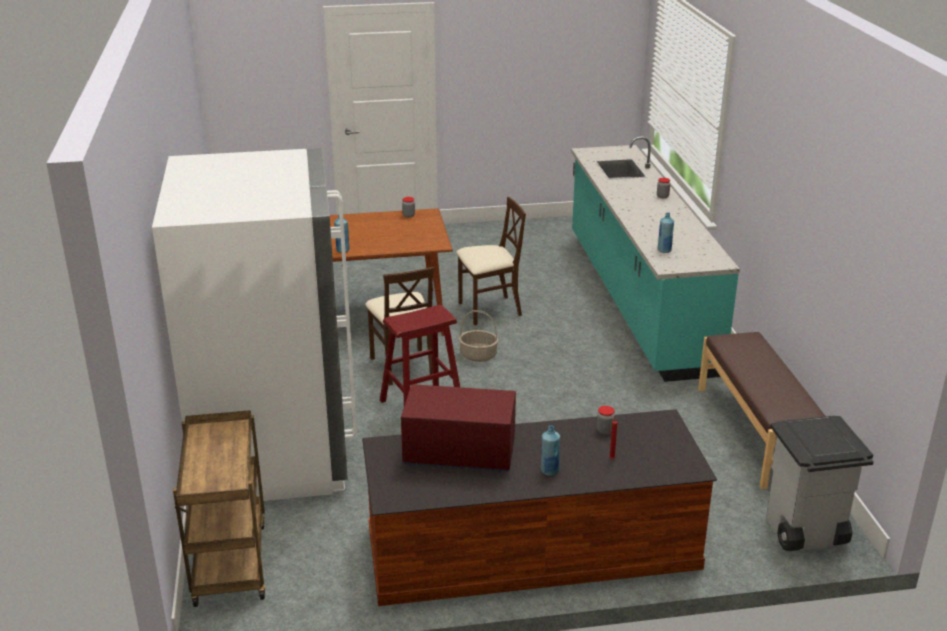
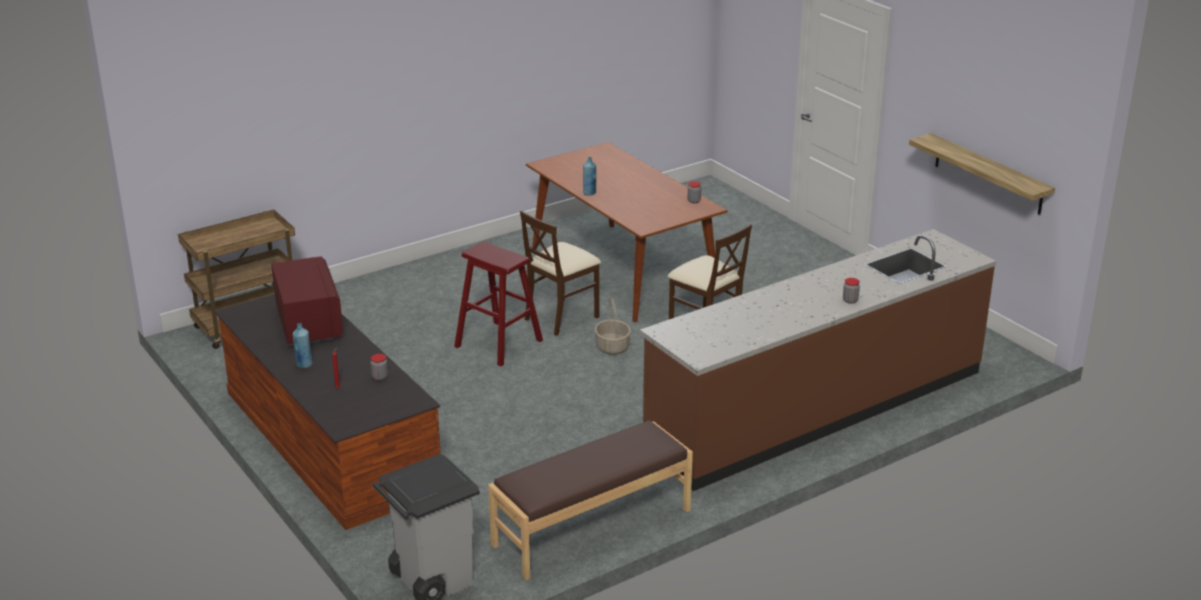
camera: 65 degrees right, 0 degrees up
white fridge [152,148,357,501] -> none
turquoise counter [571,136,740,382] -> brown counter [640,229,996,491]
blue bottle [658,212,674,253] -> none
none -> shelf [909,133,1055,215]

